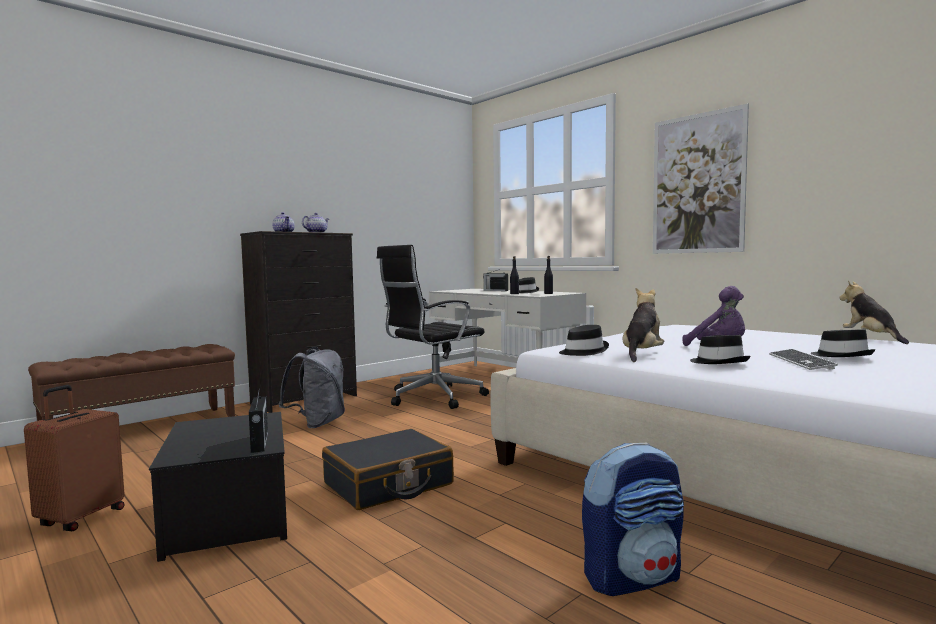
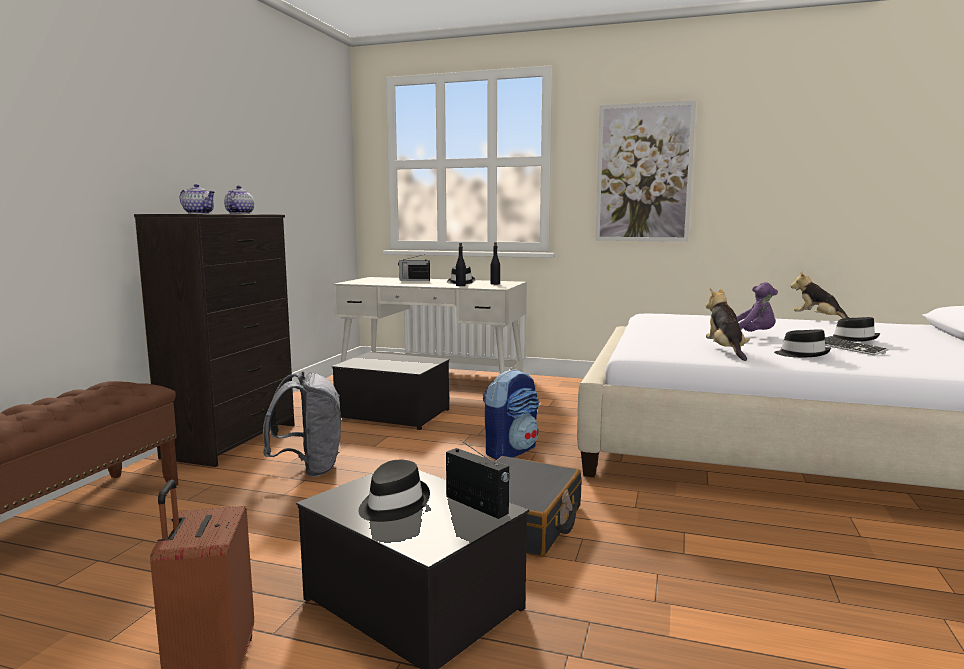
camera: 30 degrees left, 5 degrees up
black office chair [377,245,489,409] -> storage box [332,352,450,430]
black hat [559,325,609,356] -> black hat moved to [359,460,430,522]
backpack [582,443,684,596] -> backpack moved to [483,369,539,460]

